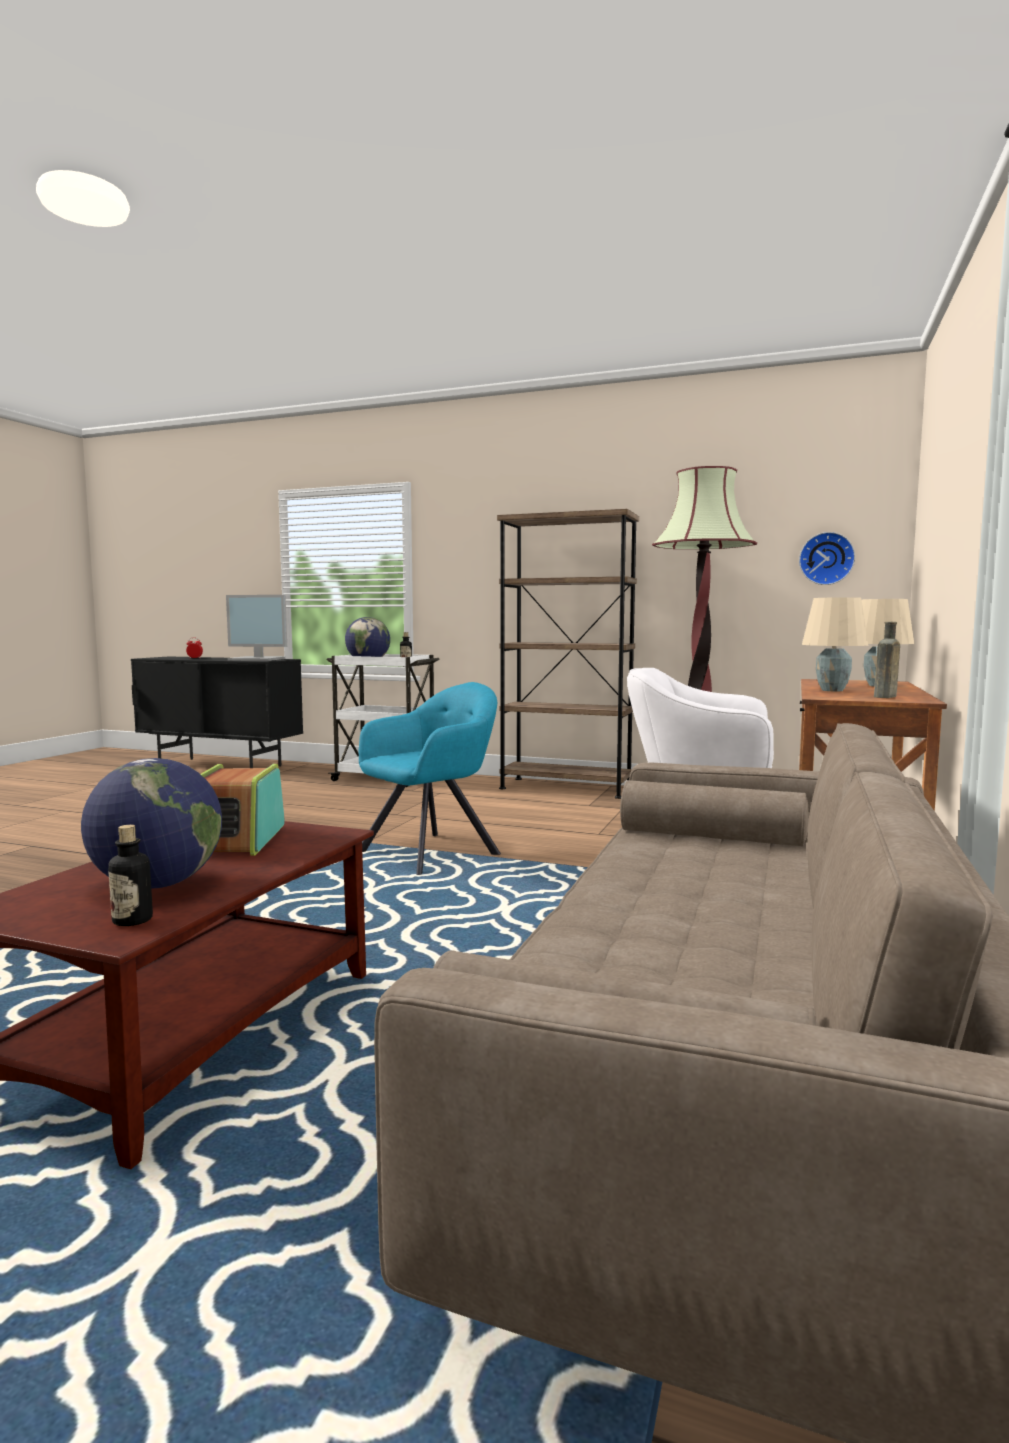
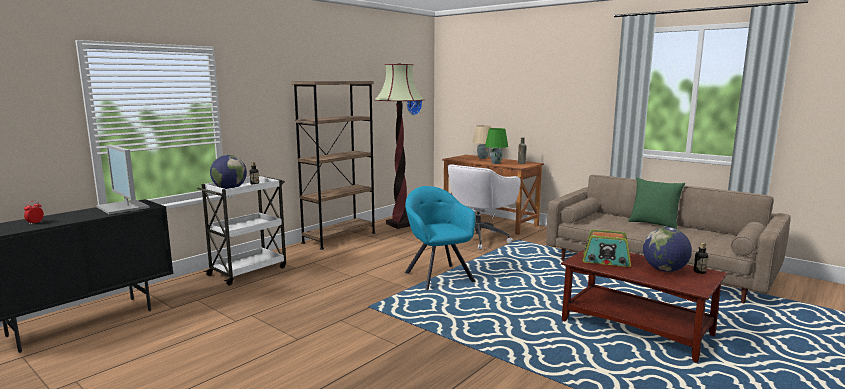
camera: 70 degrees left, 5 degrees up
monitor [226,595,287,661] -> monitor turned 105 degrees clockwise [97,145,150,214]
beige table lamp [802,597,868,692] -> green table lamp [485,128,508,164]
none -> green pillow [628,178,685,229]

